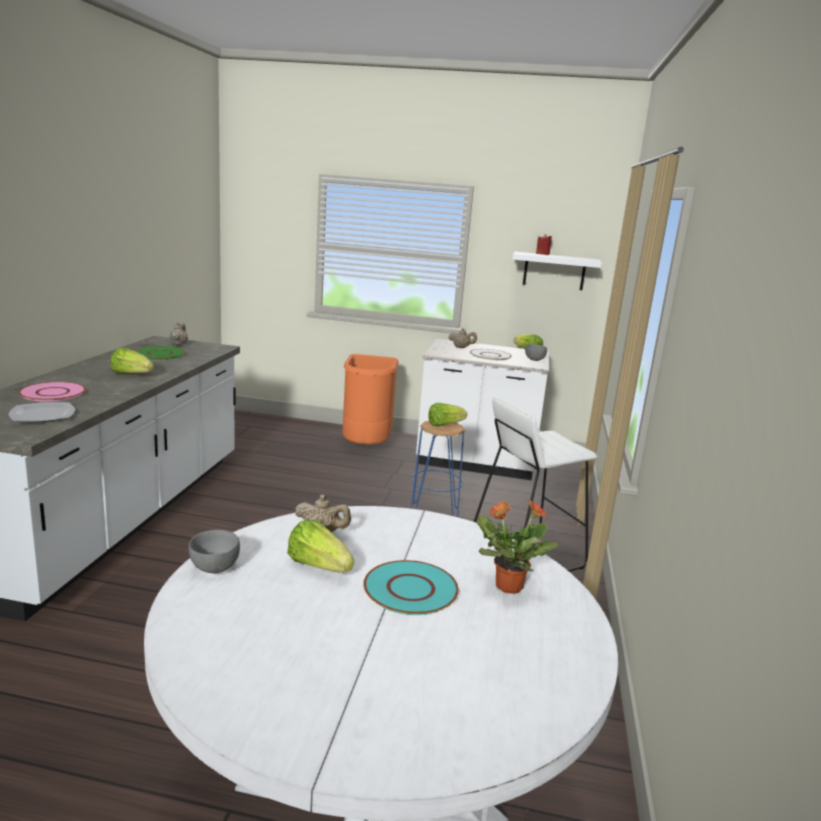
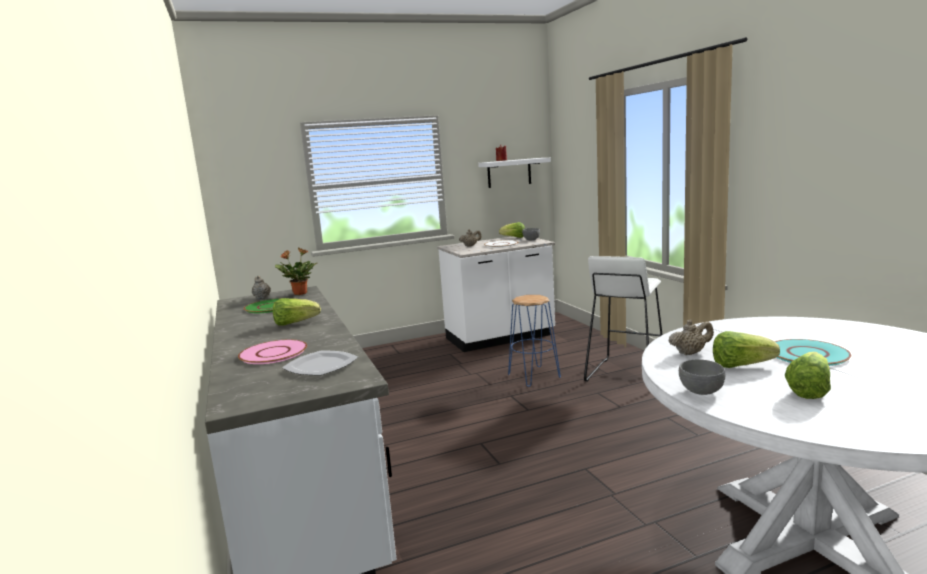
camera: 30 degrees left, 5 degrees down
orange trash can [342,354,399,445] -> none
lettuce [428,403,467,426] -> lettuce moved to [785,352,831,399]
potted plant [476,500,559,594] -> potted plant moved to [275,247,317,295]

